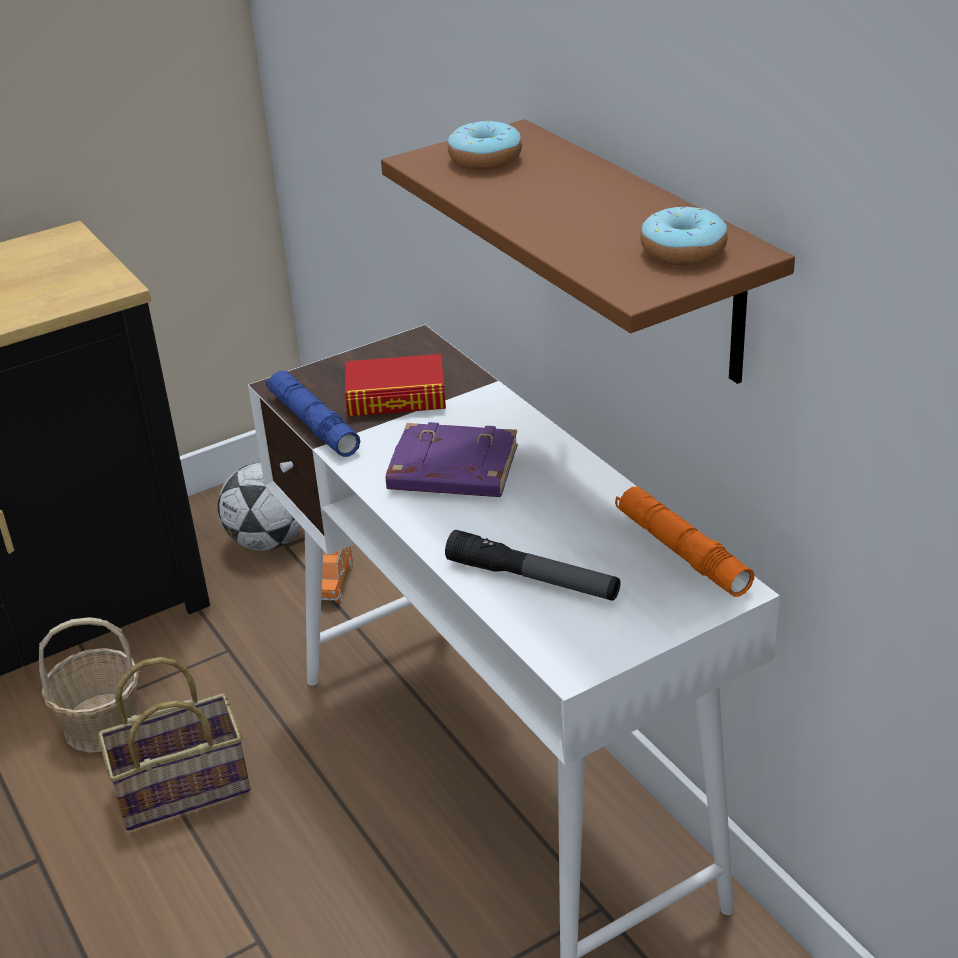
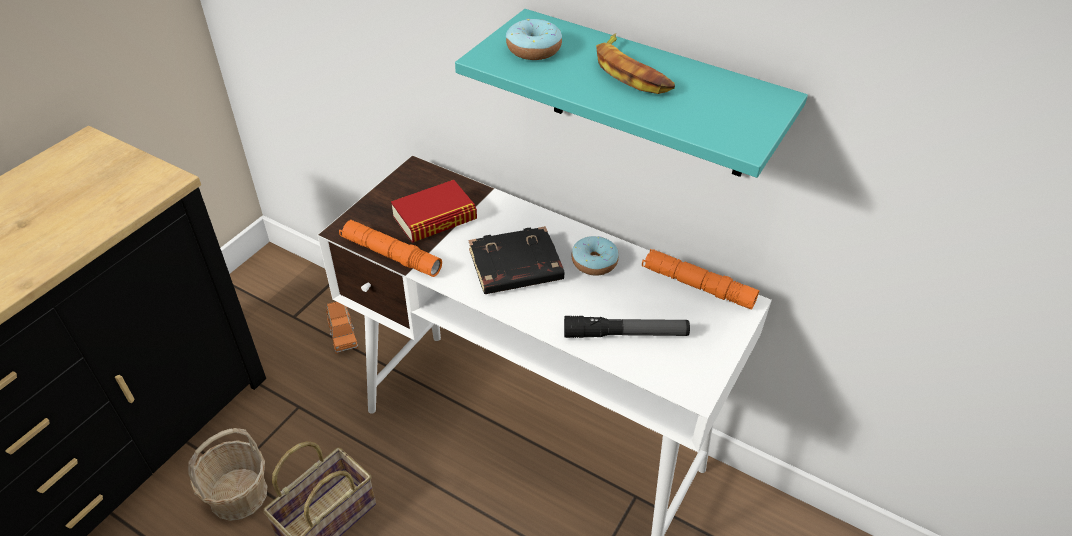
camera: 30 degrees left, 10 degrees up
football [218,463,301,551] -> none
blue flashlight [266,371,360,457] -> orange flashlight [339,220,442,277]
brown shelf [381,119,795,384] -> turquoise shelf [455,9,808,178]
purple book [385,422,518,497] -> black book [468,226,564,294]
donut [640,206,728,266] -> donut moved to [572,236,619,276]
none -> banana [596,33,675,94]

